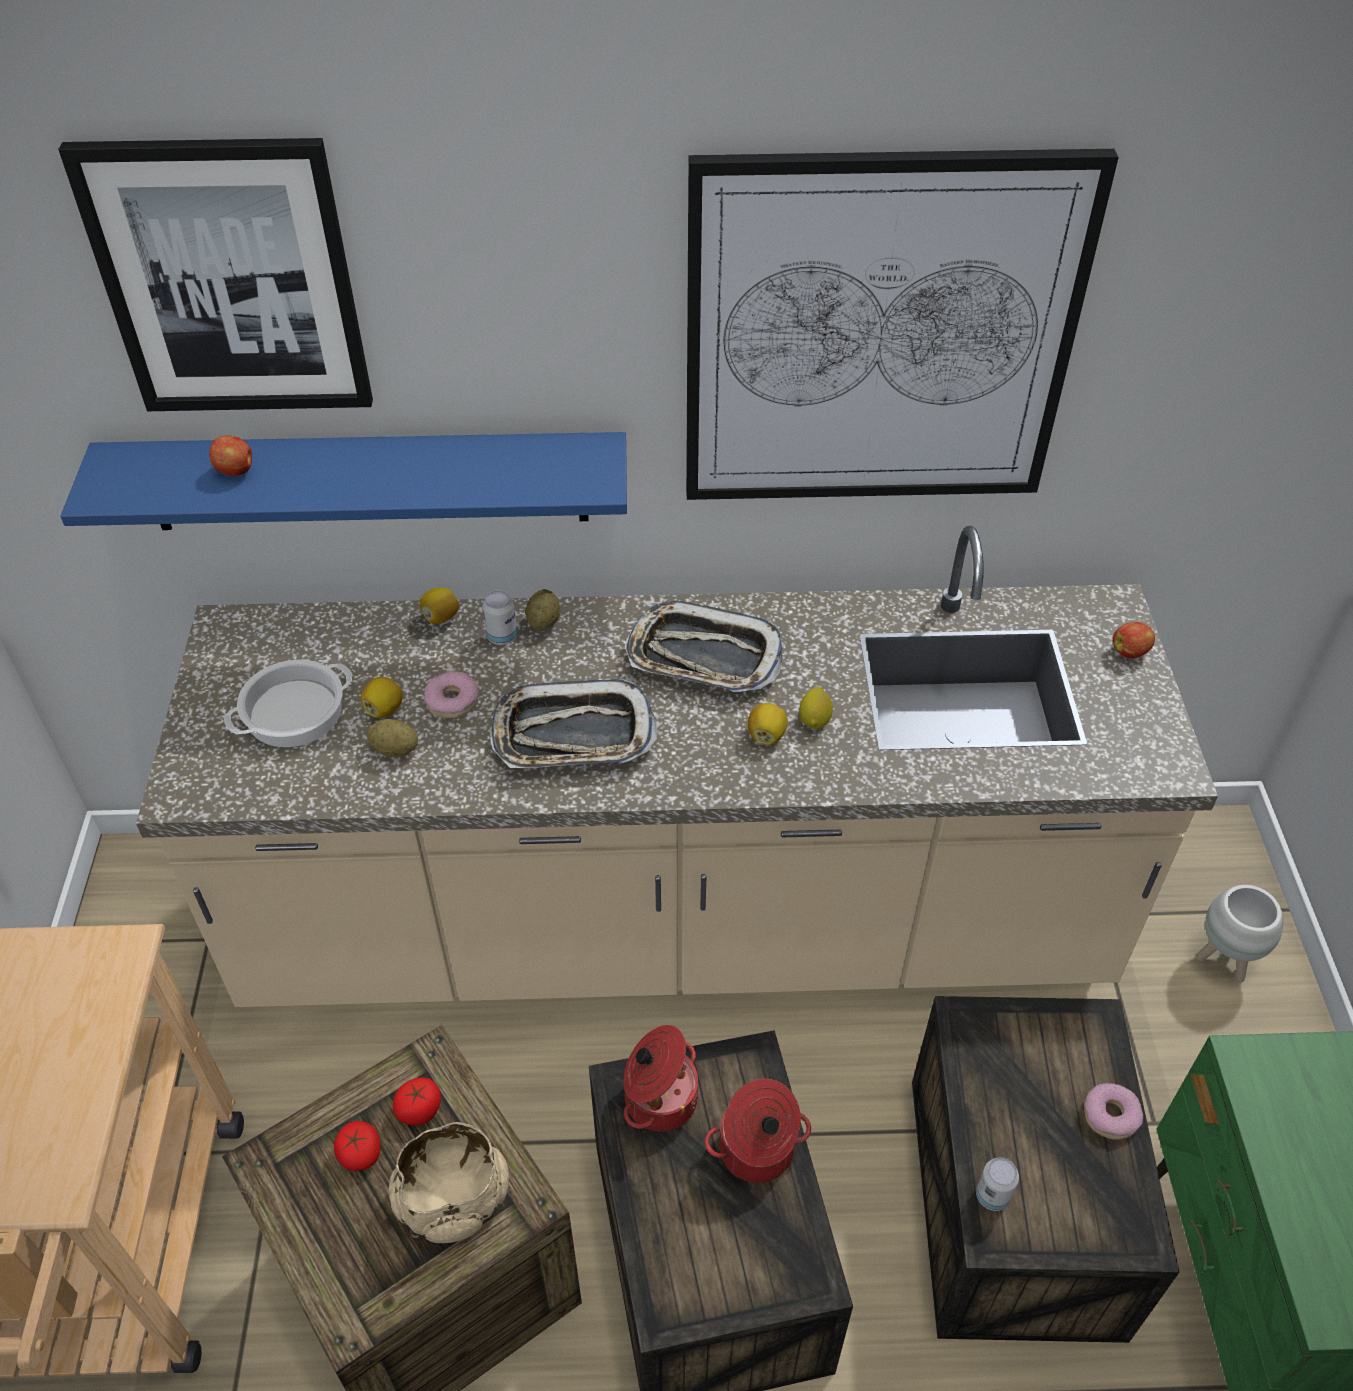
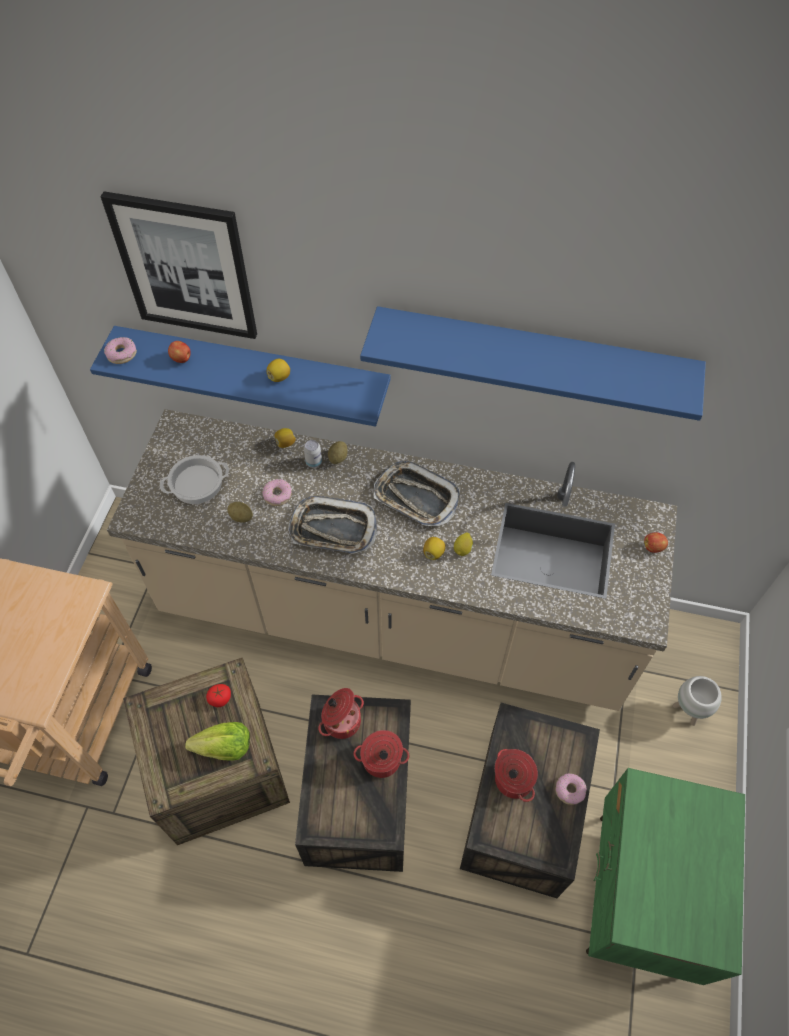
camera: 15 degrees right, 10 degrees up
tomato [334,1121,381,1171] -> none
lemon [361,677,402,718] -> lemon moved to [267,359,290,382]
beige bowl [389,1122,509,1243] -> lettuce [185,722,250,761]
picture [686,149,1119,500] -> blue shelf [360,306,706,421]
can [976,1158,1019,1211] -> none
none -> donut [104,337,137,364]
none -> cooking pot [495,749,538,802]

